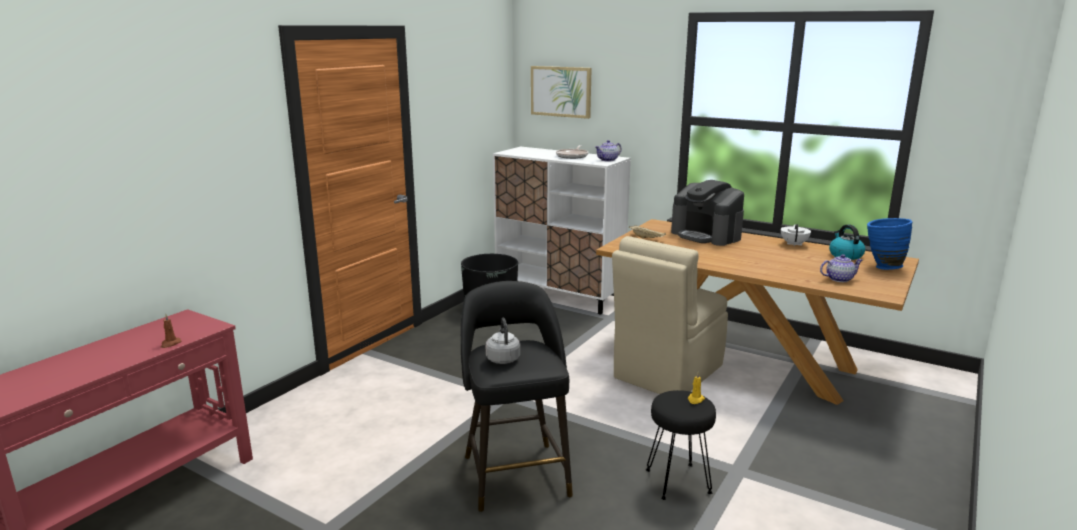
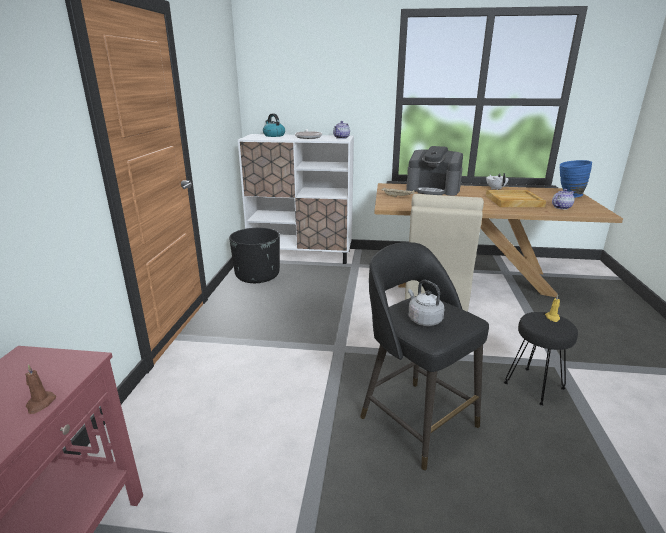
camera: 25 degrees left, 5 degrees up
picture [531,66,592,119] -> none
kettle [829,225,865,260] -> kettle moved to [263,113,285,137]
none -> beige tray [486,190,546,207]

